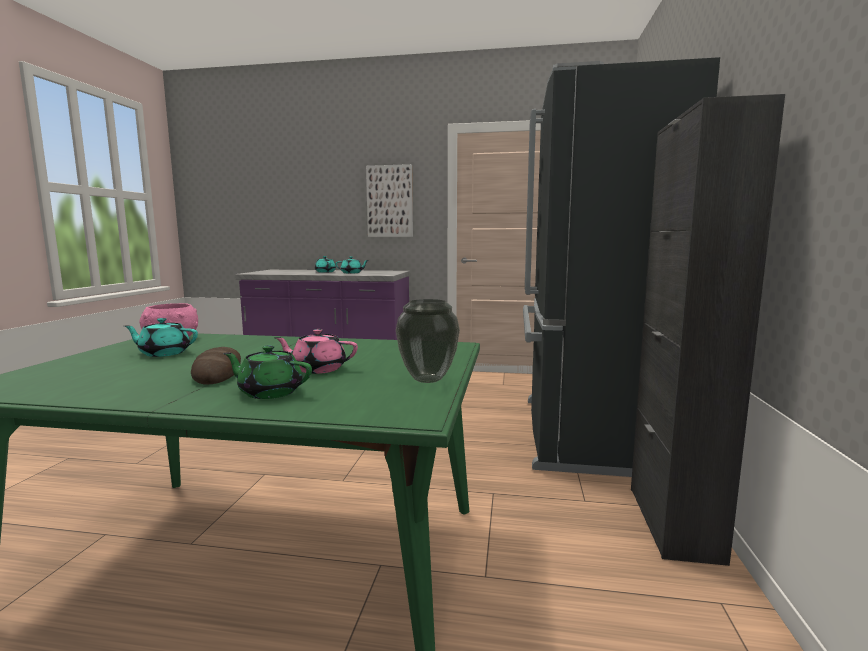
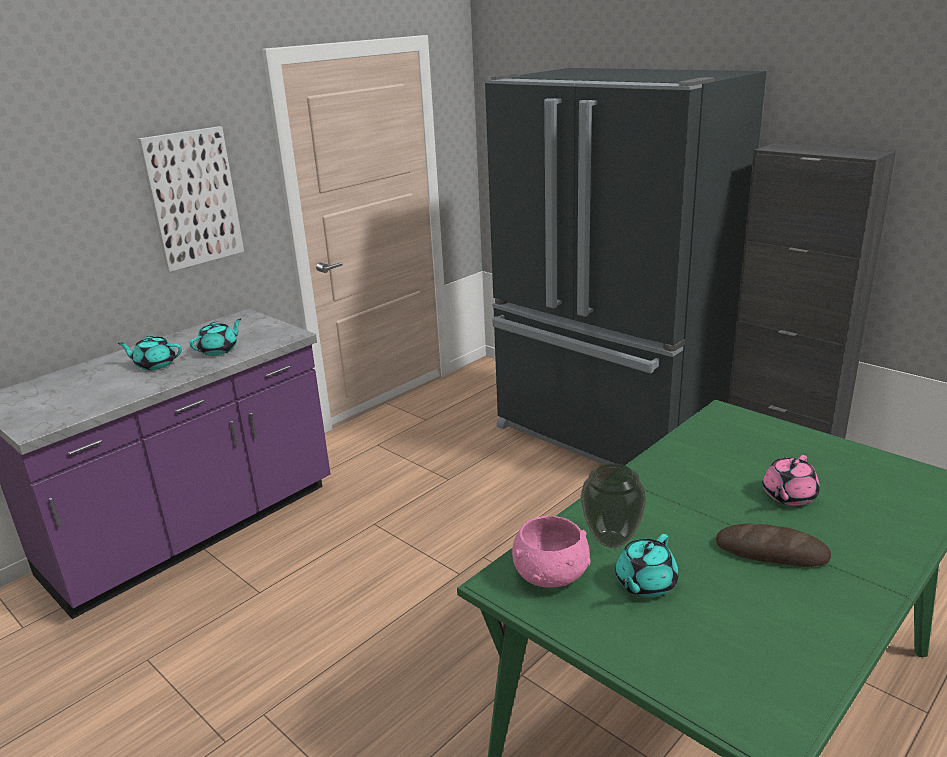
camera: 55 degrees left, 15 degrees up
green teapot [223,345,312,399] -> none
vase [396,299,460,383] -> vase moved to [580,463,646,548]

